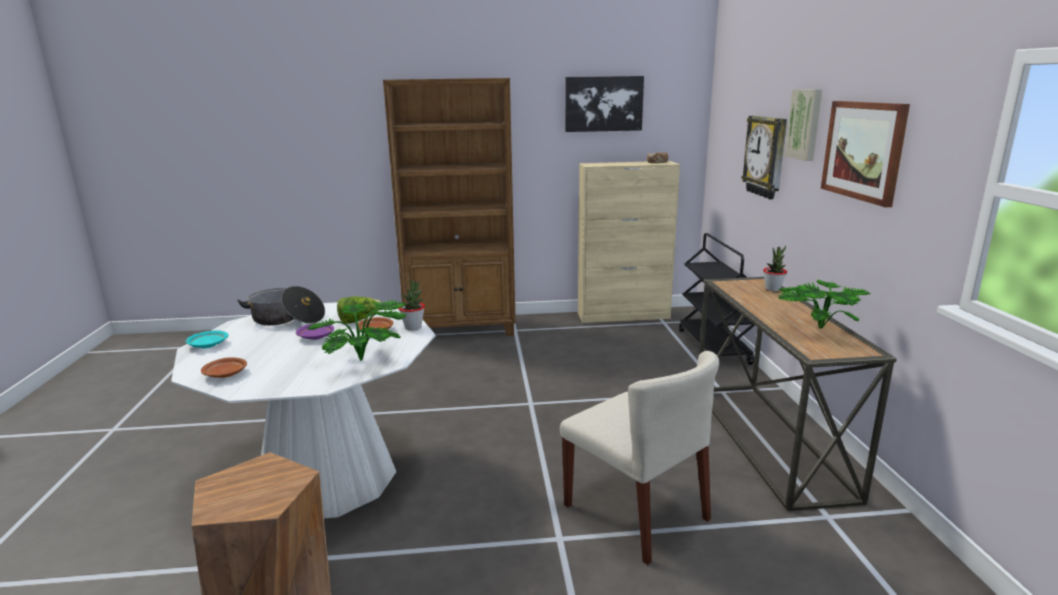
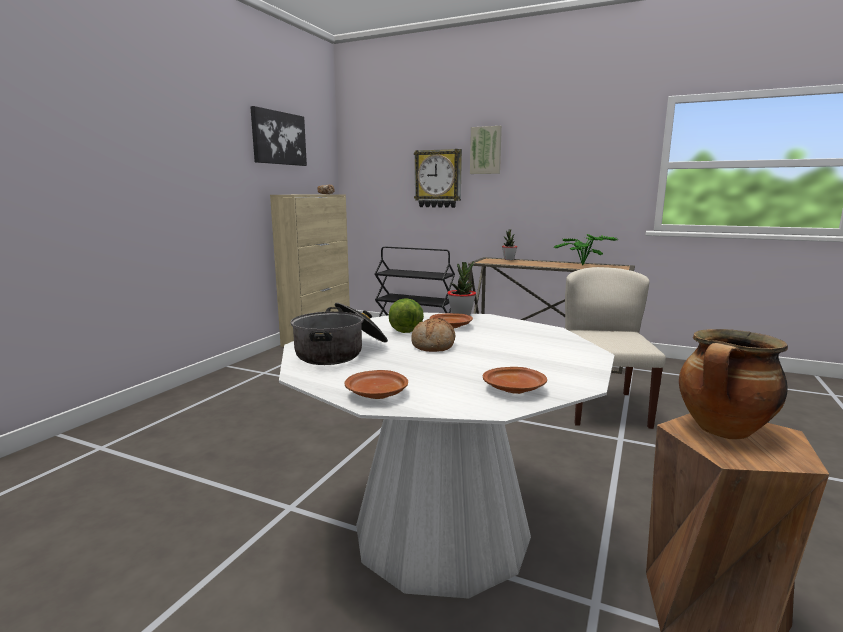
camera: 60 degrees left, 5 degrees down
turquoise plate [186,330,228,348] -> brown plate [345,370,408,399]
purple plate [296,323,334,340] -> bread [411,318,455,352]
potted plant [308,300,406,361] -> none
brown bookcase [383,78,516,336] -> none
beige chair [560,351,719,565] -> beige chair turned 75 degrees counterclockwise [565,267,666,429]
picture [821,101,910,207] -> none
none -> cooking pot [679,329,788,440]

